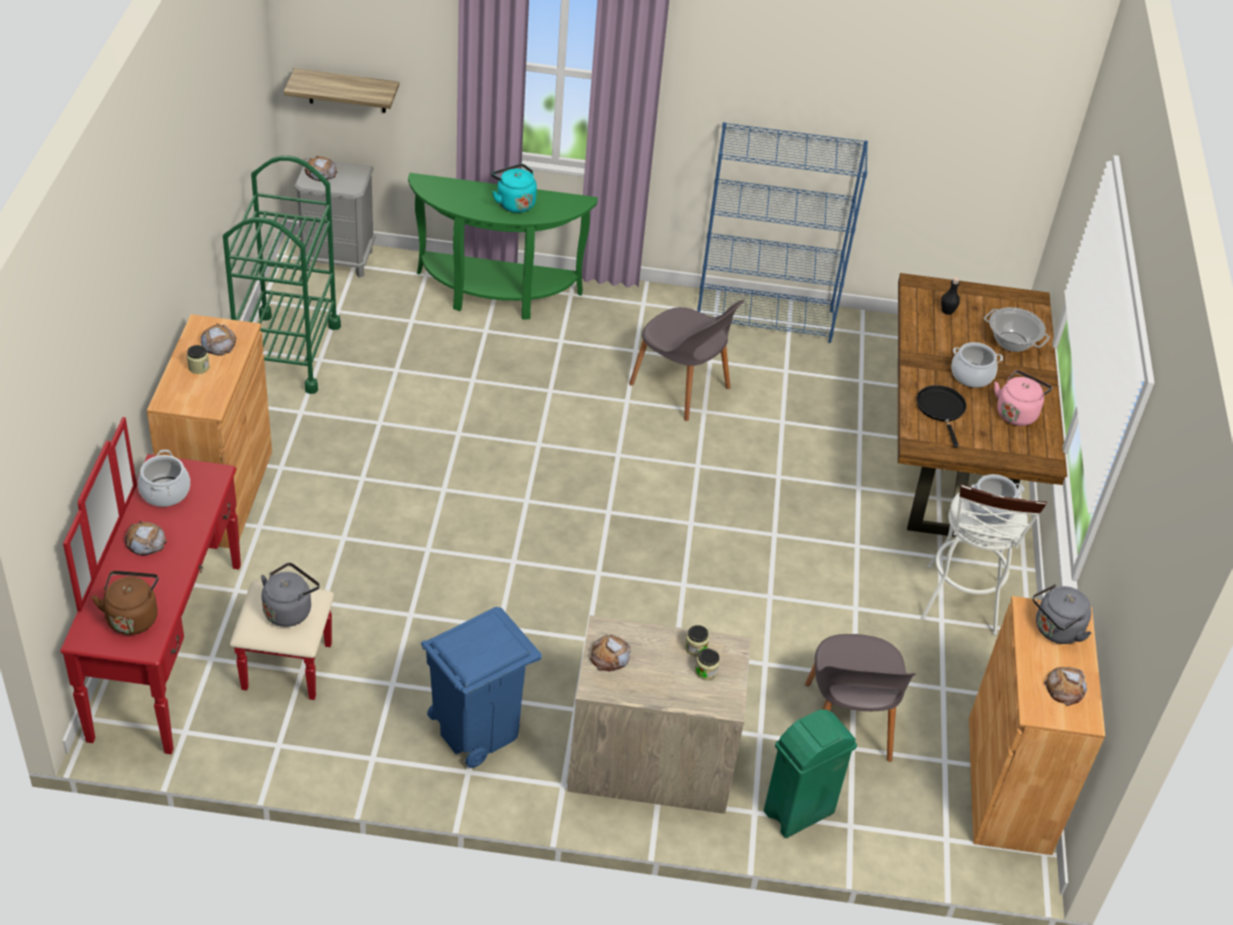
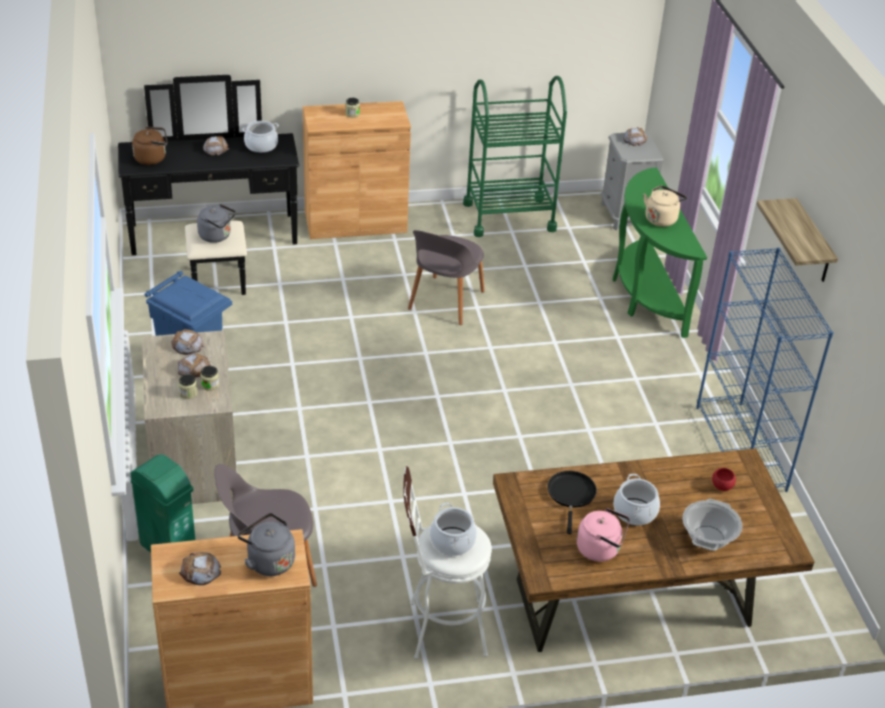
camera: 75 degrees right, 5 degrees down
red dresser [60,417,334,754] -> black dresser [118,75,299,295]
bread [200,323,237,356] -> bread moved to [178,353,211,378]
shelf [284,68,399,113] -> shelf moved to [757,198,838,282]
turquoise kettle [492,164,537,213] -> beige kettle [643,185,687,227]
grey chair [629,300,744,421] -> grey chair moved to [408,230,485,325]
black frying pan [917,385,966,447] -> black frying pan turned 60 degrees counterclockwise [547,471,597,534]
black bottle [941,277,960,315] -> red bowl [712,468,736,491]

